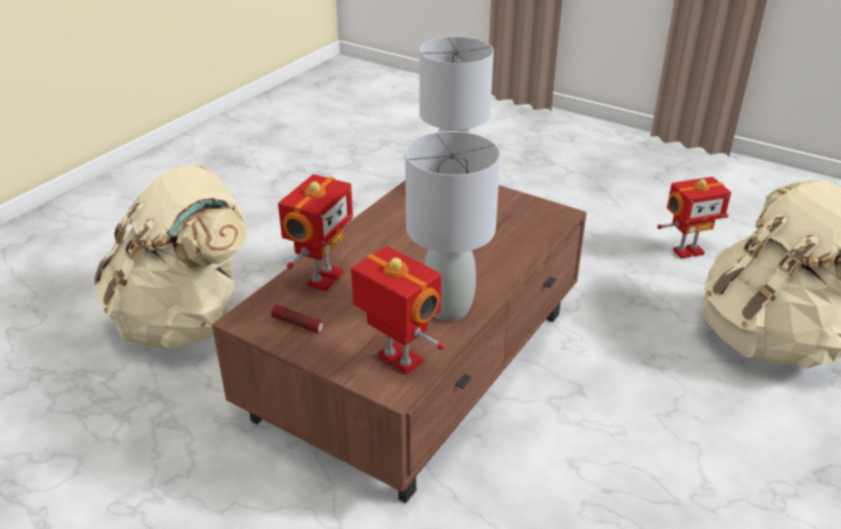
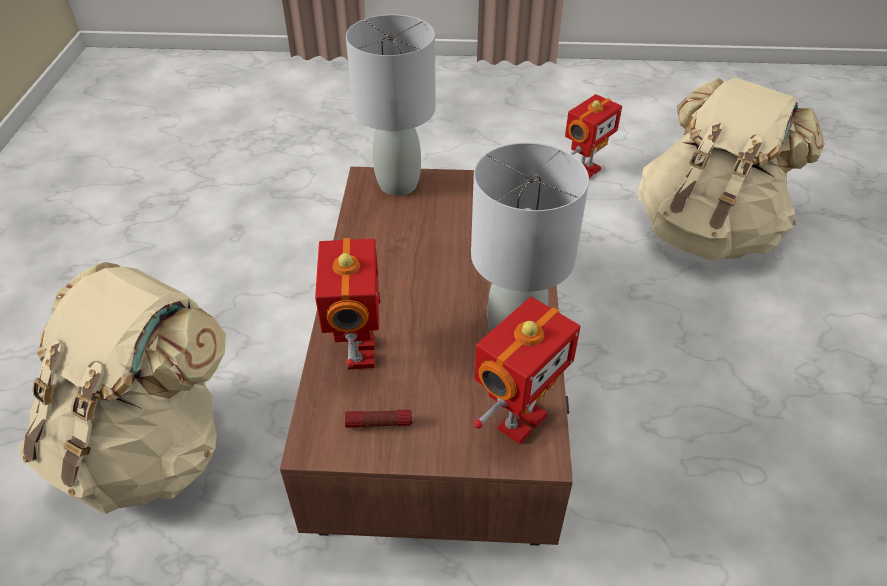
camera: 30 degrees left, 10 degrees up
toy robot [351,246,445,375] -> toy robot turned 120 degrees clockwise [474,297,581,445]

